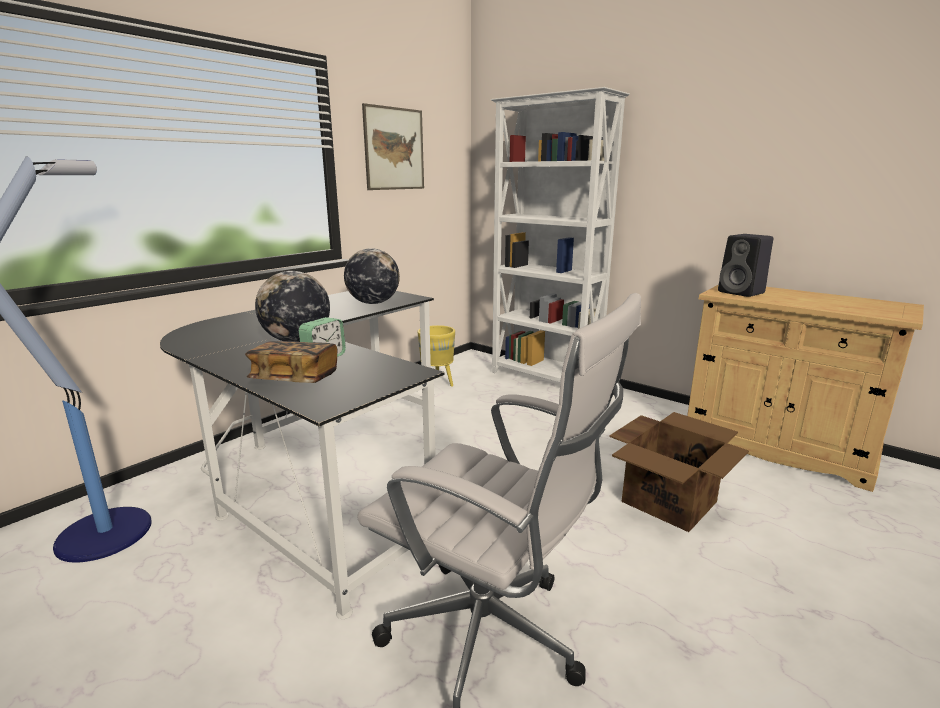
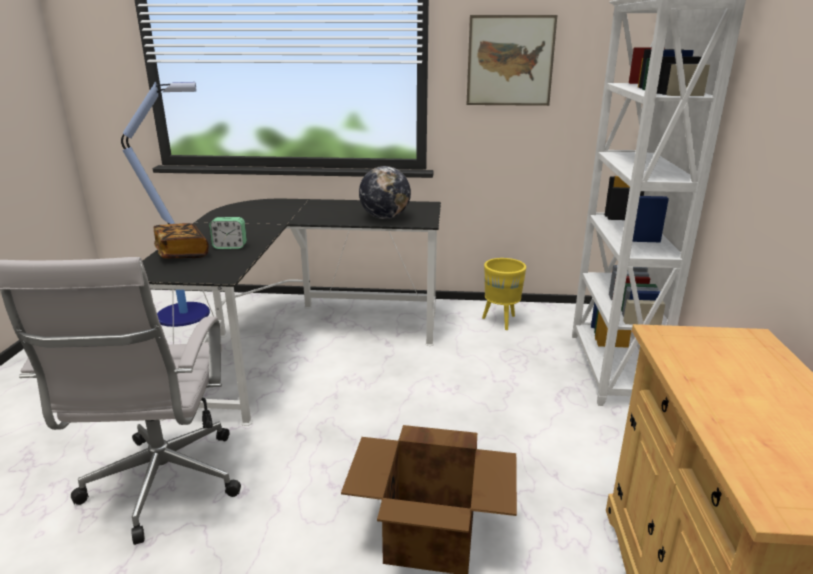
camera: 55 degrees right, 5 degrees up
globe [255,271,330,342] -> none
black speaker [718,234,773,297] -> none

